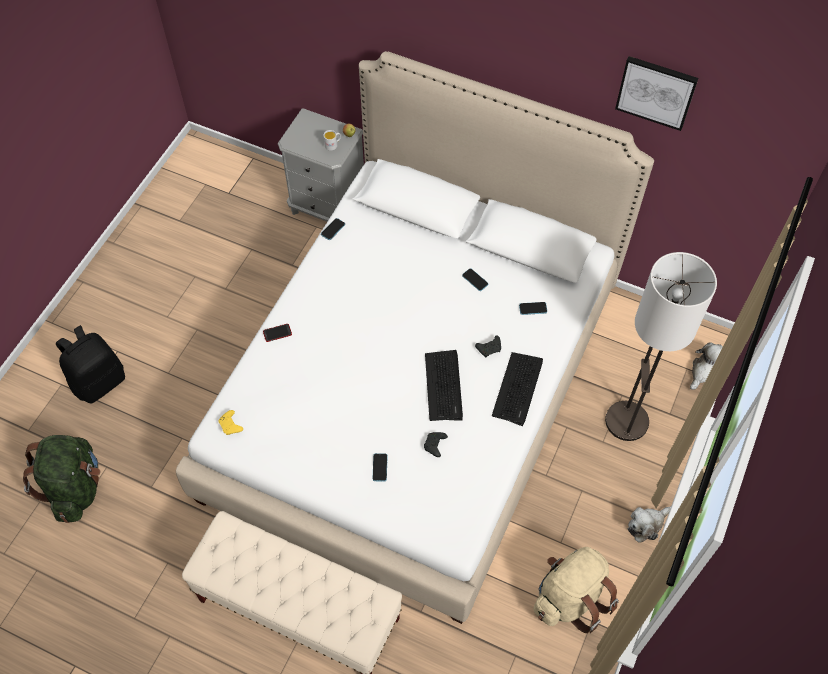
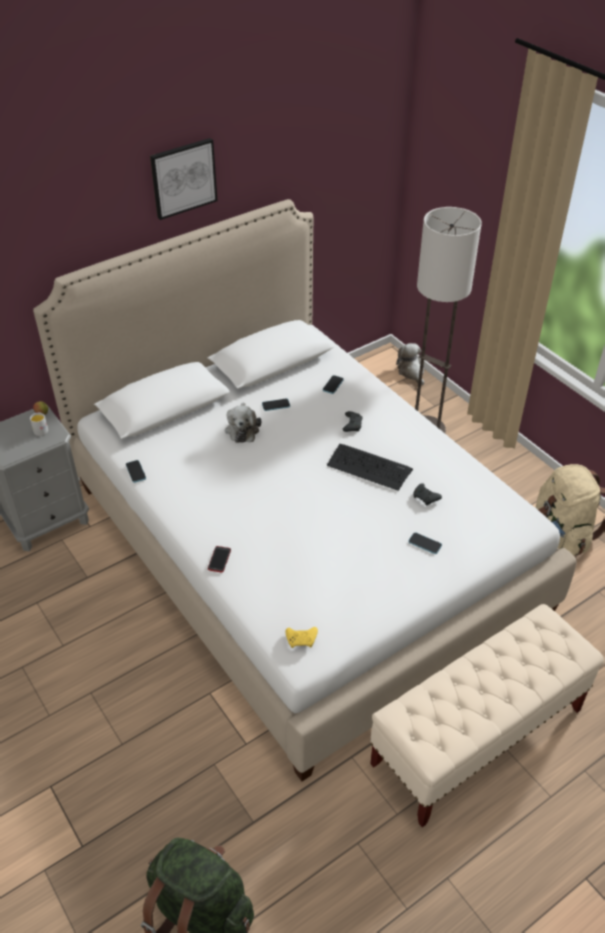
camera: 60 degrees left, 15 degrees down
black backpack [56,325,125,404] -> none
keyboard [492,352,543,426] -> none
picture [615,56,698,131] -> picture moved to [150,138,217,220]
plush toy [628,506,671,543] -> plush toy moved to [225,403,261,443]

